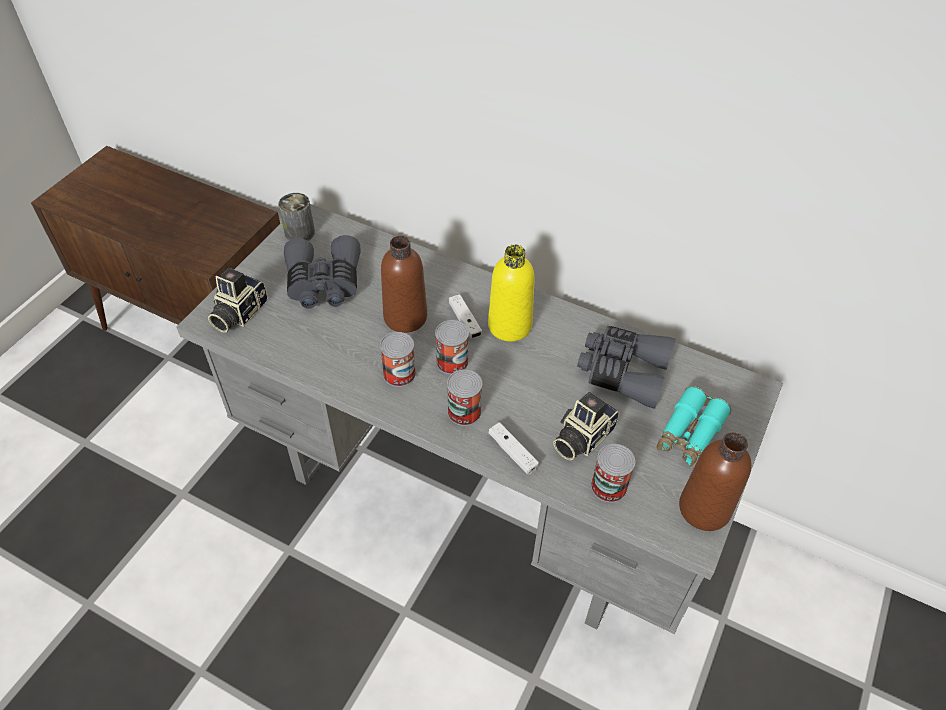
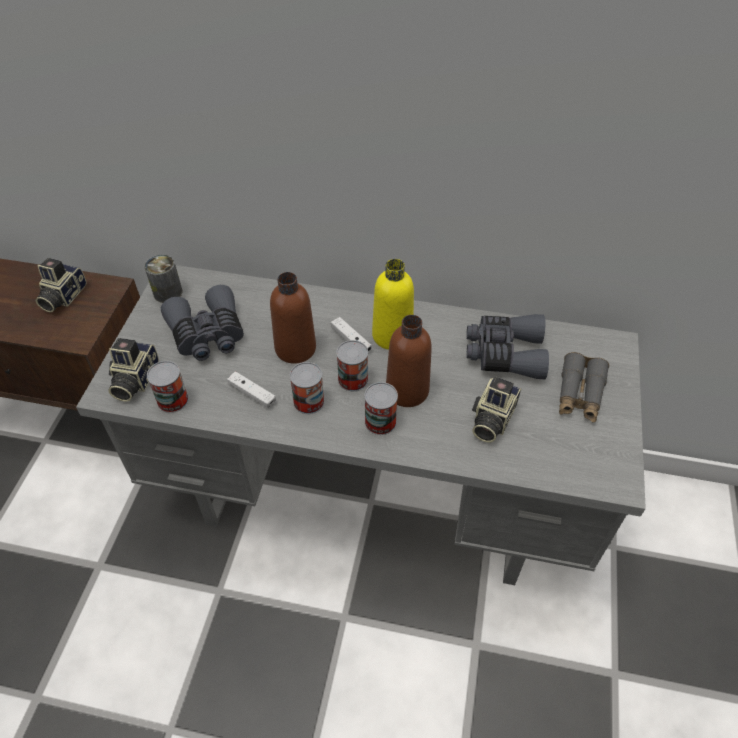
camera: 15 degrees left, 0 degrees up
white game controller [489,422,539,475] -> white game controller moved to [227,371,276,408]
can [591,444,635,503] -> can moved to [147,361,189,413]
turquoise binoculars [656,386,731,467] -> grey binoculars [559,352,609,423]
brown bottle [679,432,752,531] -> brown bottle moved to [386,315,432,407]
none -> camera [35,258,86,312]

